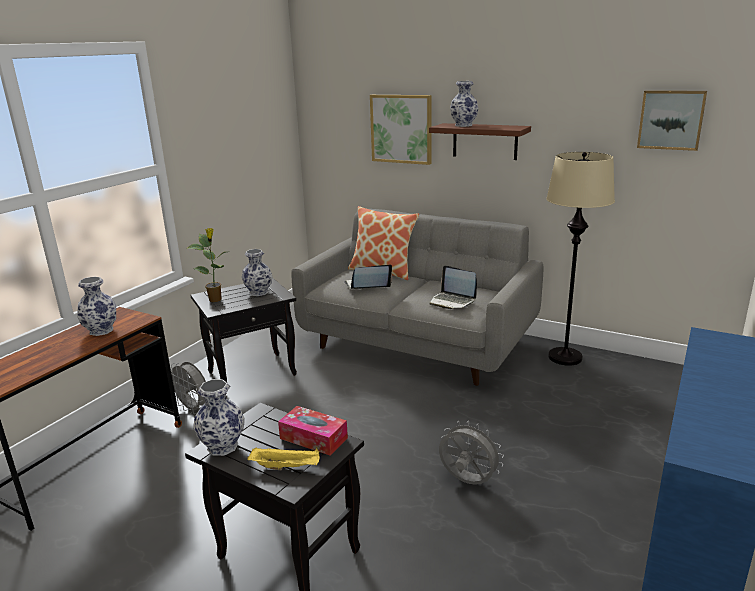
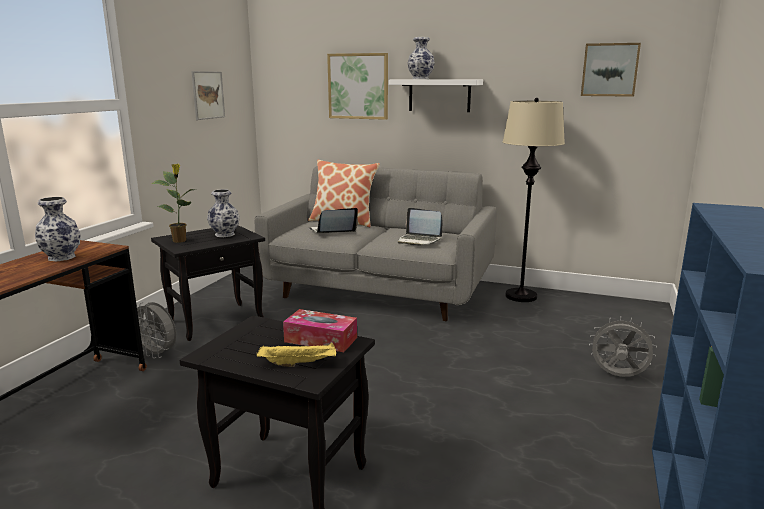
camera: 10 degrees left, 5 degrees down
vase [193,379,245,456] -> none
brown shelf [429,123,531,160] -> white shelf [389,80,483,112]
grey fan [439,421,504,485] -> grey fan moved to [589,316,657,377]
none -> picture [191,71,225,120]

